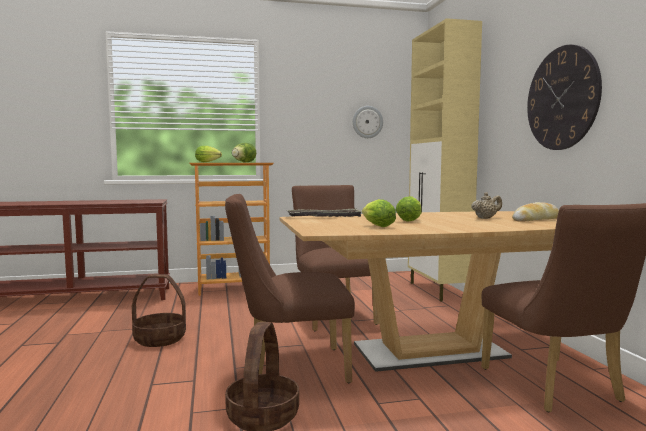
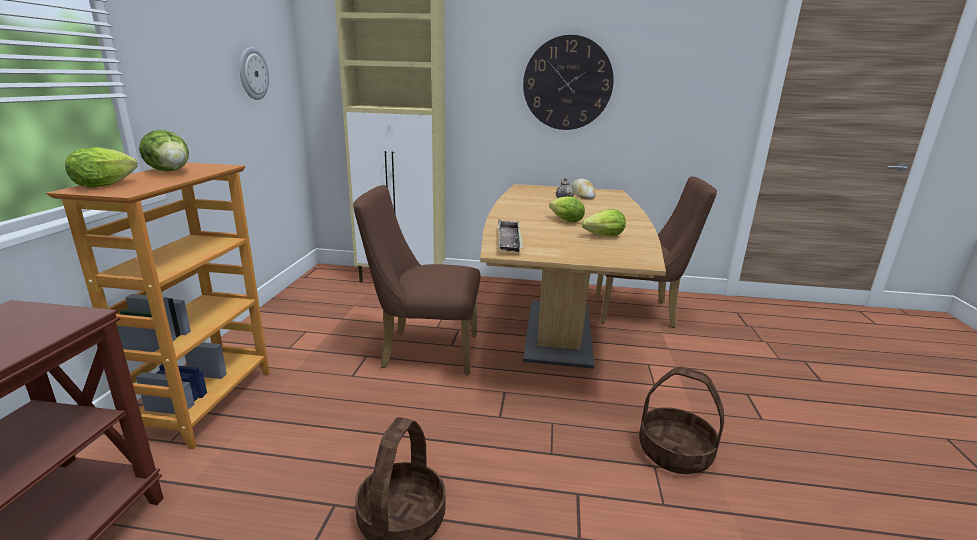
camera: 70 degrees left, 15 degrees up
brown chair [225,194,355,383] -> none

